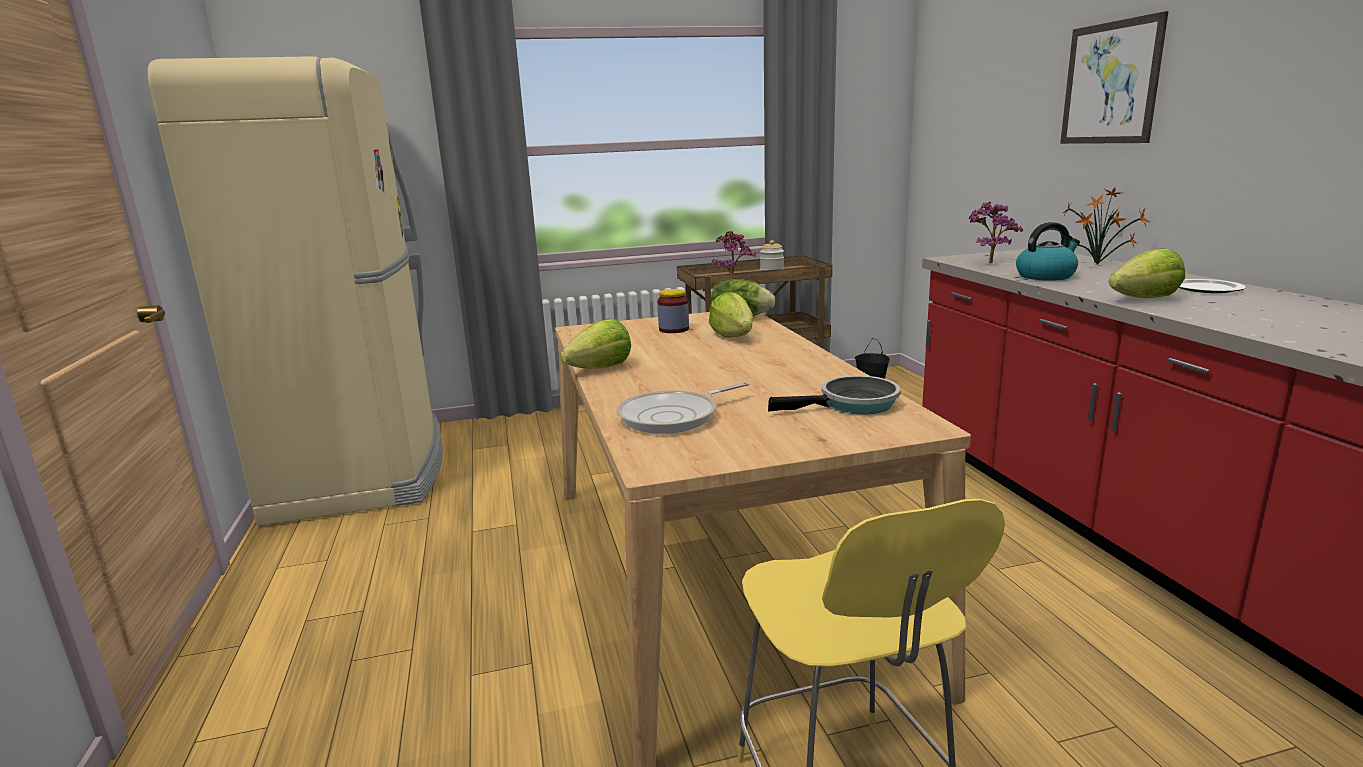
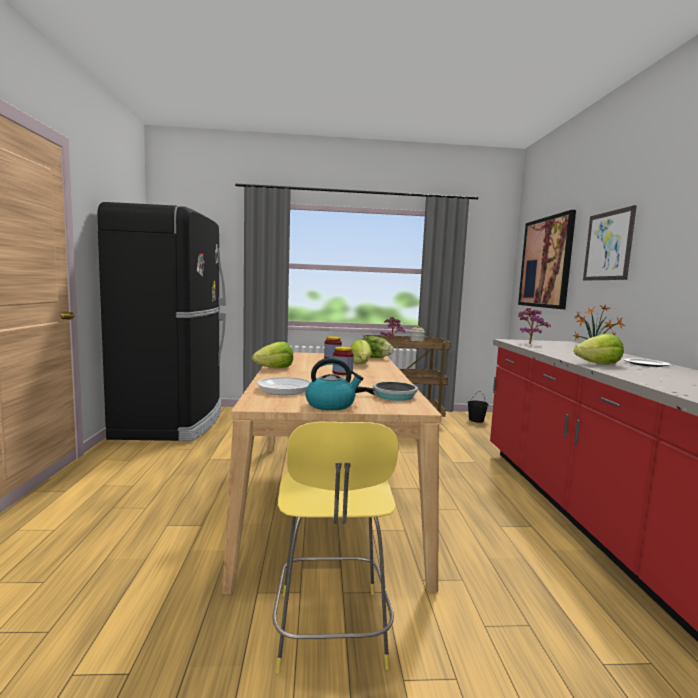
camera: 10 degrees right, 10 degrees down
beige fridge [148,56,443,526] -> black fridge [97,202,226,441]
kettle [1016,222,1080,281] -> kettle moved to [305,358,363,410]
none -> jar [333,346,354,375]
none -> picture [518,210,576,309]

